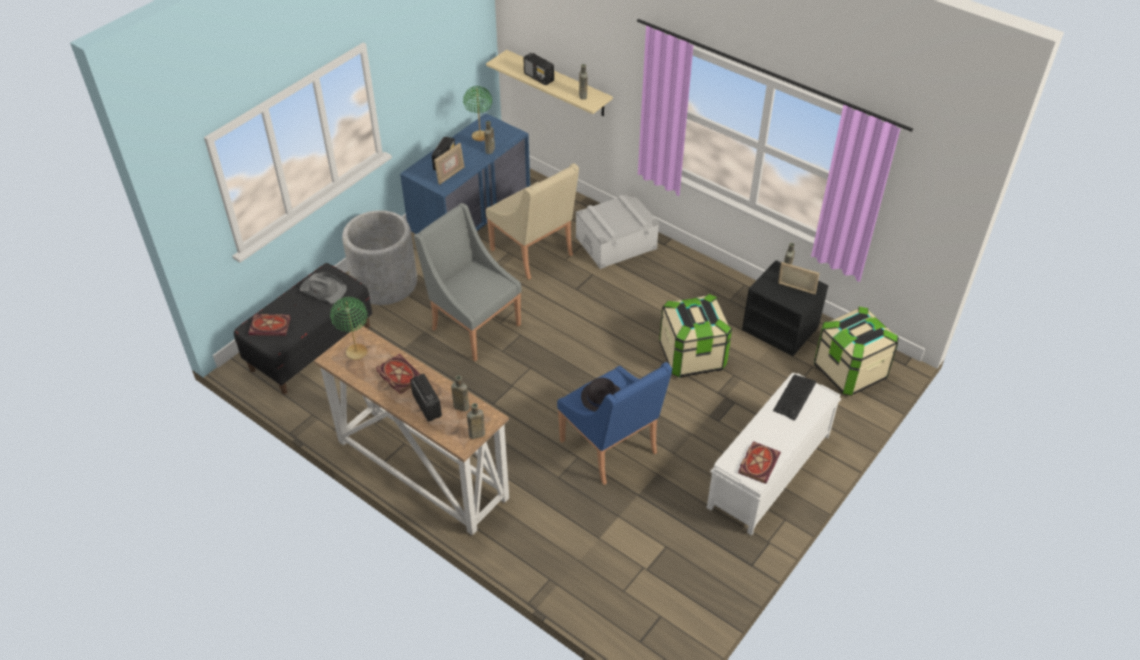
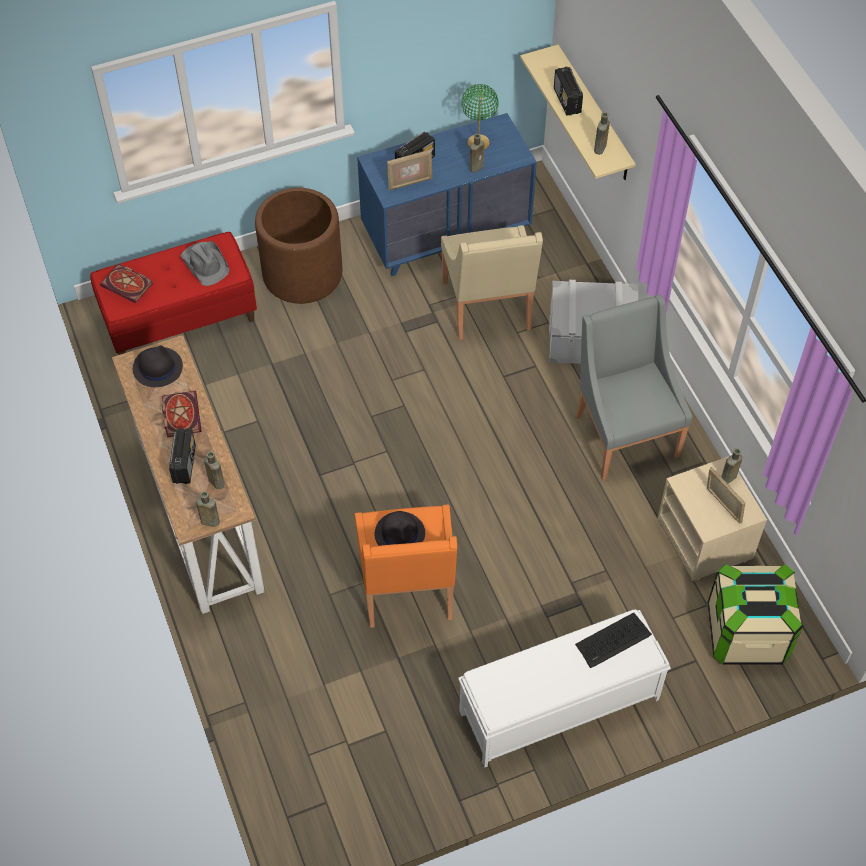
camera: 30 degrees right, 10 degrees up
black bench [234,263,372,394] -> red bench [90,232,257,355]
green table lamp [330,297,368,360] -> black hat [133,345,183,387]
grey planter [342,210,417,305] -> brown planter [255,188,342,304]
grey armchair [414,203,521,361] -> grey armchair moved to [575,295,692,480]
blue armchair [557,362,672,485] -> orange armchair [355,505,457,628]
storage box [659,294,732,378] -> none
book [738,441,781,484] -> none
black nightstand [742,260,829,356] -> beige nightstand [657,456,767,581]

